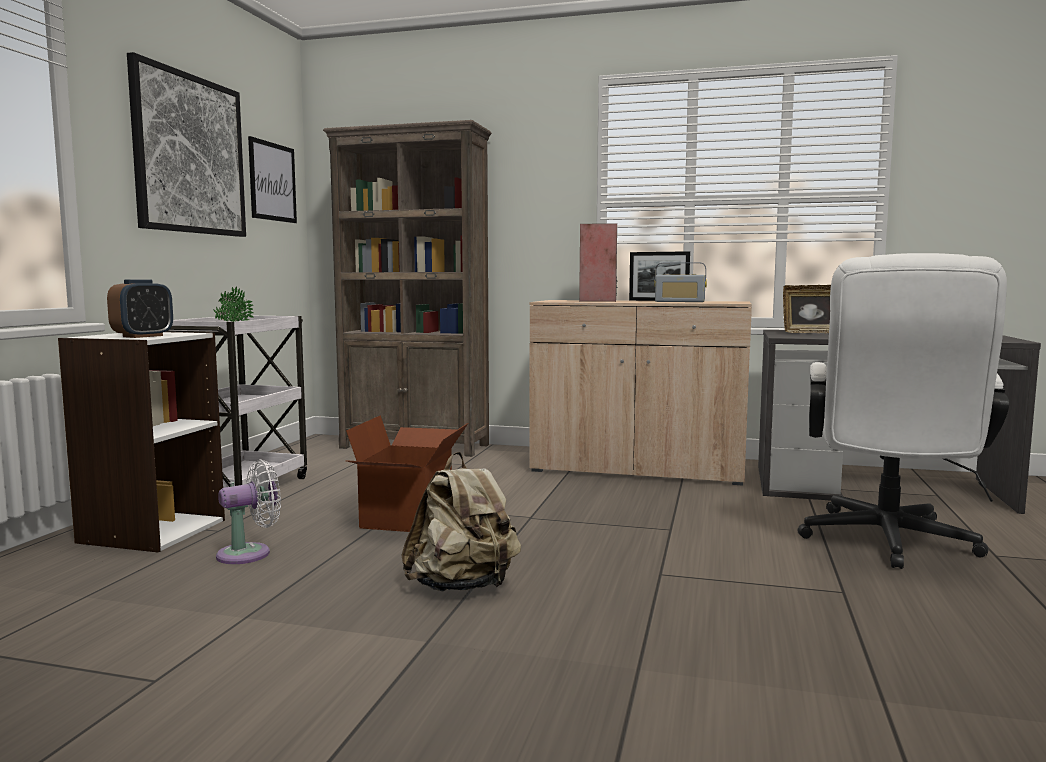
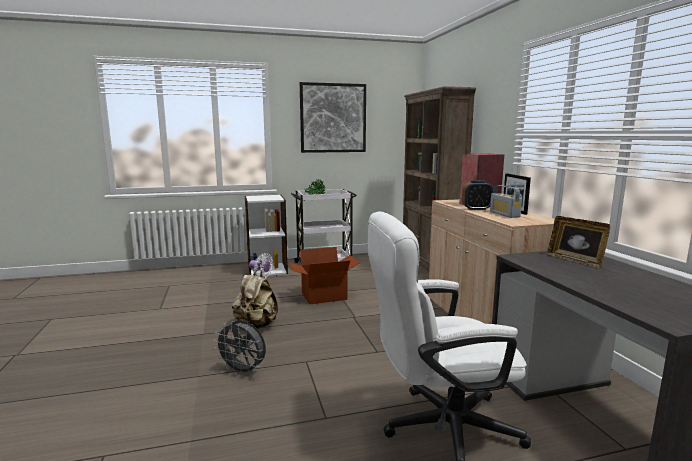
camera: 60 degrees right, 5 degrees up
alarm clock [107,280,173,338] -> alarm clock moved to [462,180,493,210]
picture [248,136,297,223] -> none
none -> grey fan [213,320,266,376]

